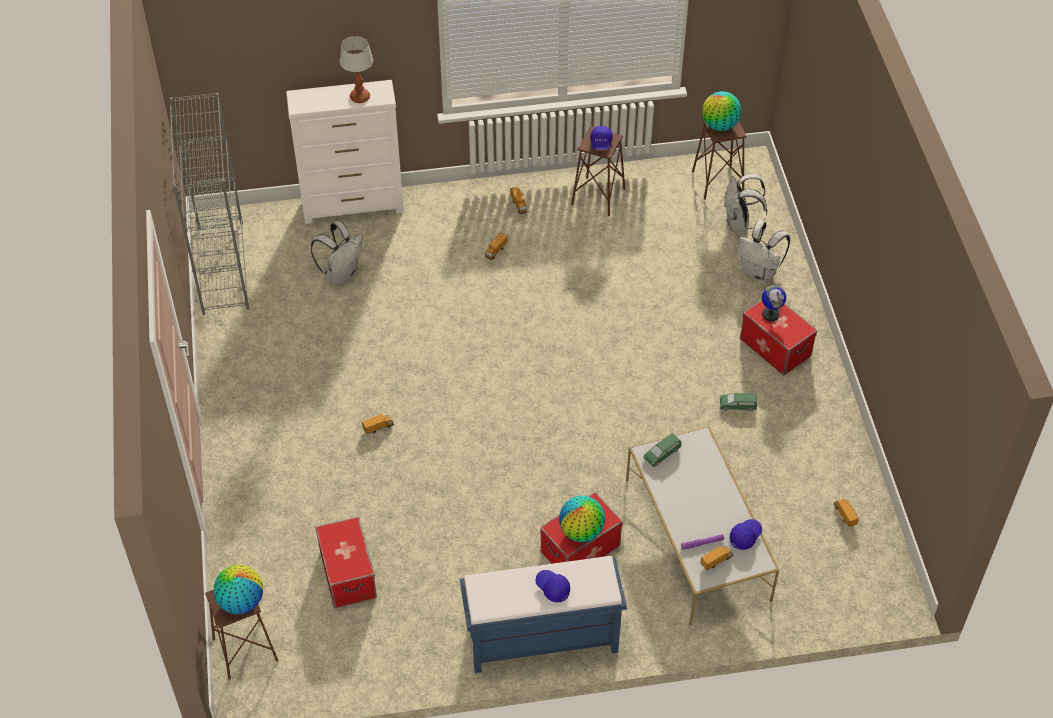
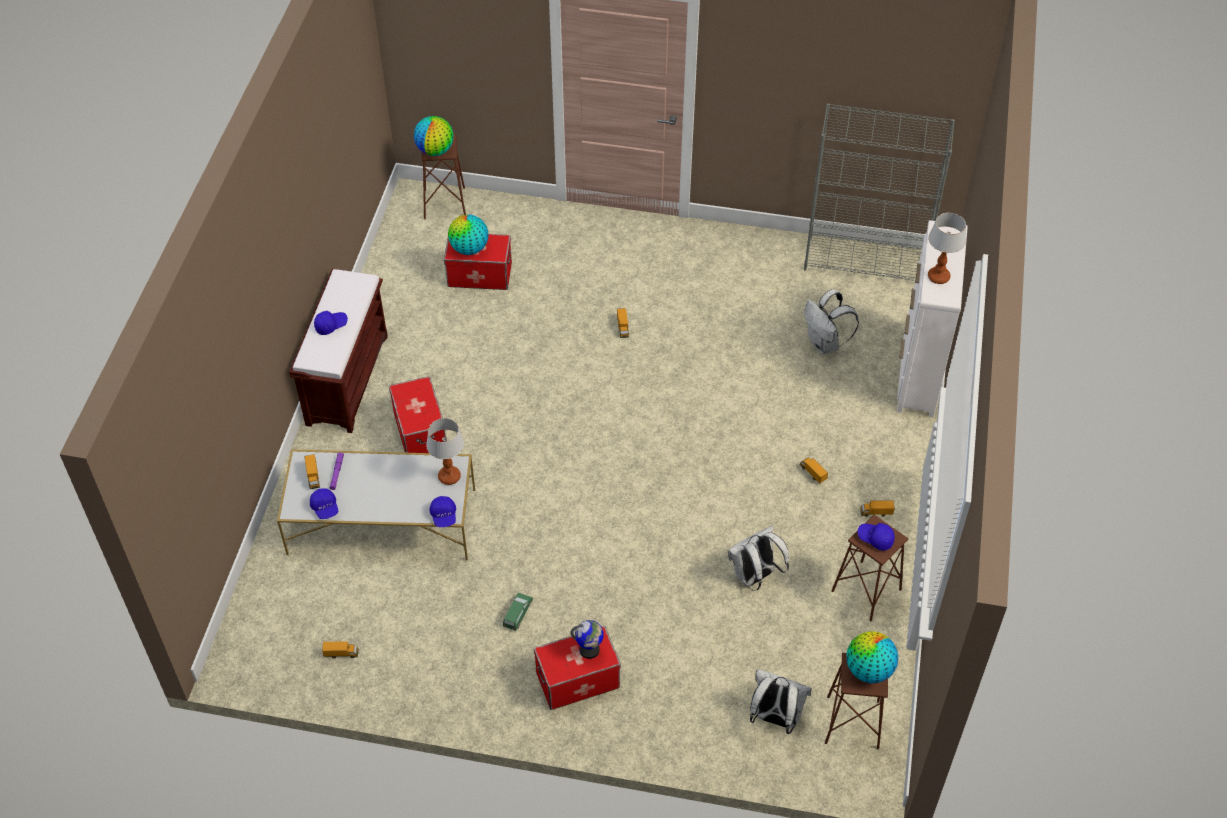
camera: 110 degrees right, 0 degrees up
blue bench [460,556,627,673] -> brown bench [289,269,388,433]
globe [559,496,605,542] -> globe moved to [448,214,489,255]
green toy car [643,433,681,467] -> table lamp [426,418,464,485]
white backpack [737,220,790,283] -> white backpack moved to [728,526,789,591]
none -> blue cap [429,496,456,527]

